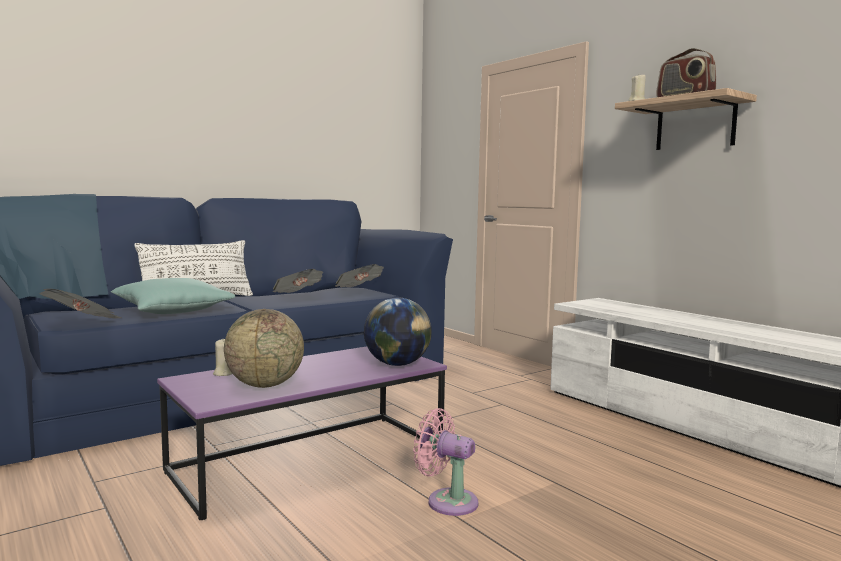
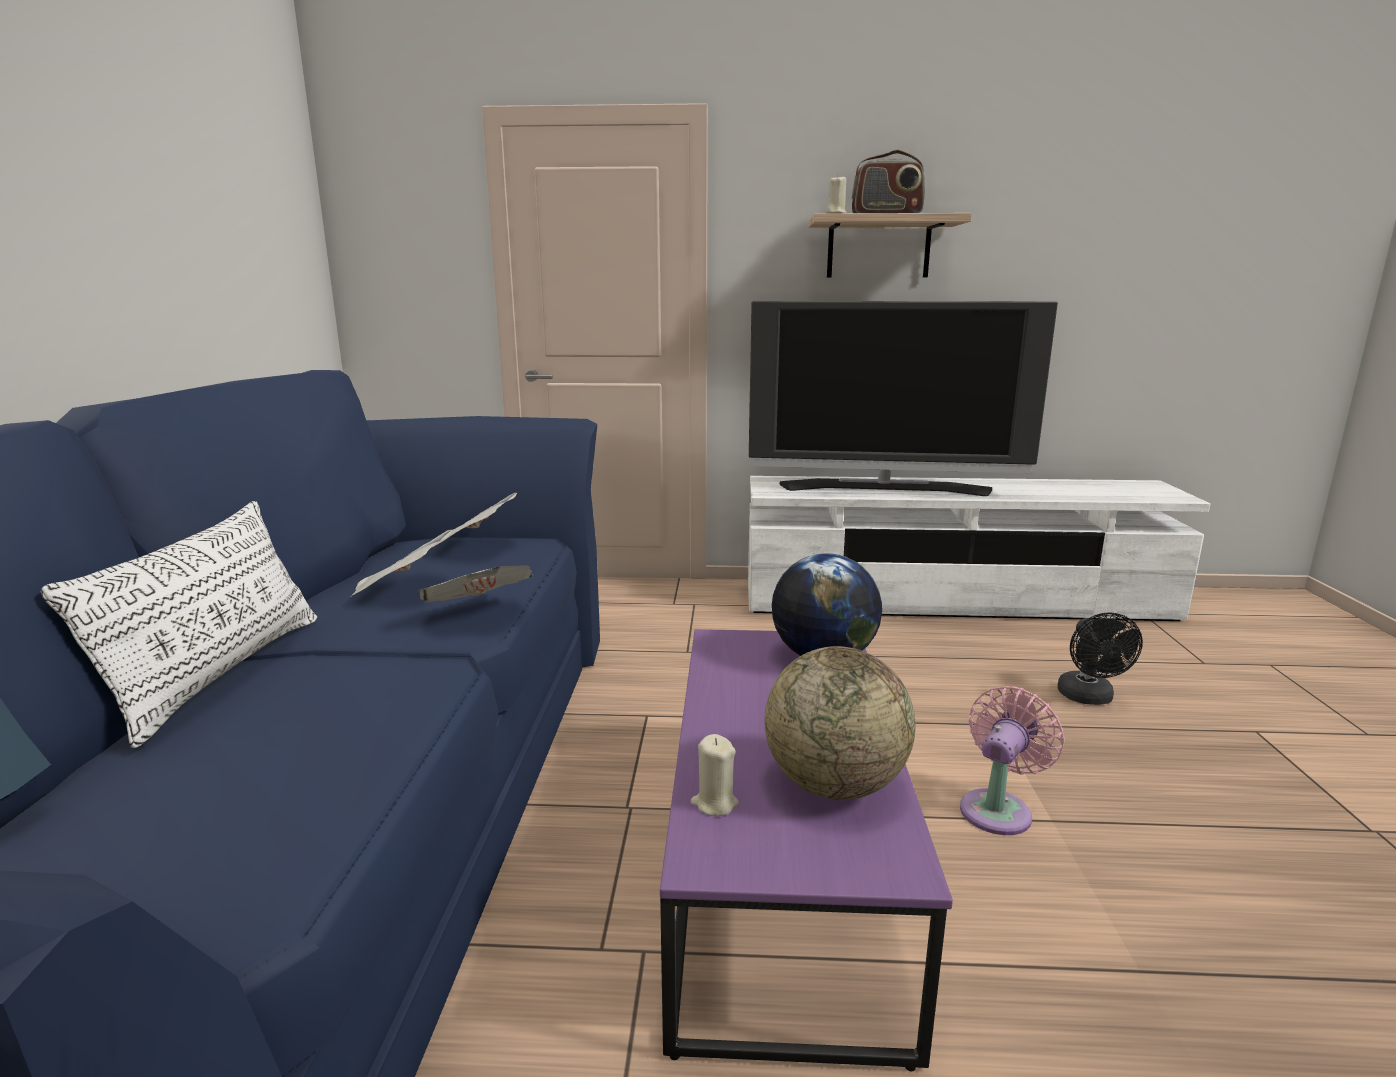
camera: 50 degrees left, 10 degrees up
newspaper [39,289,122,318] -> newspaper moved to [419,565,533,602]
turquoise pillow [111,278,236,314] -> none
pink fan [413,408,479,516] -> pink fan turned 150 degrees clockwise [960,686,1065,835]
none -> television [749,301,1058,496]
none -> black fan [1057,612,1143,705]

